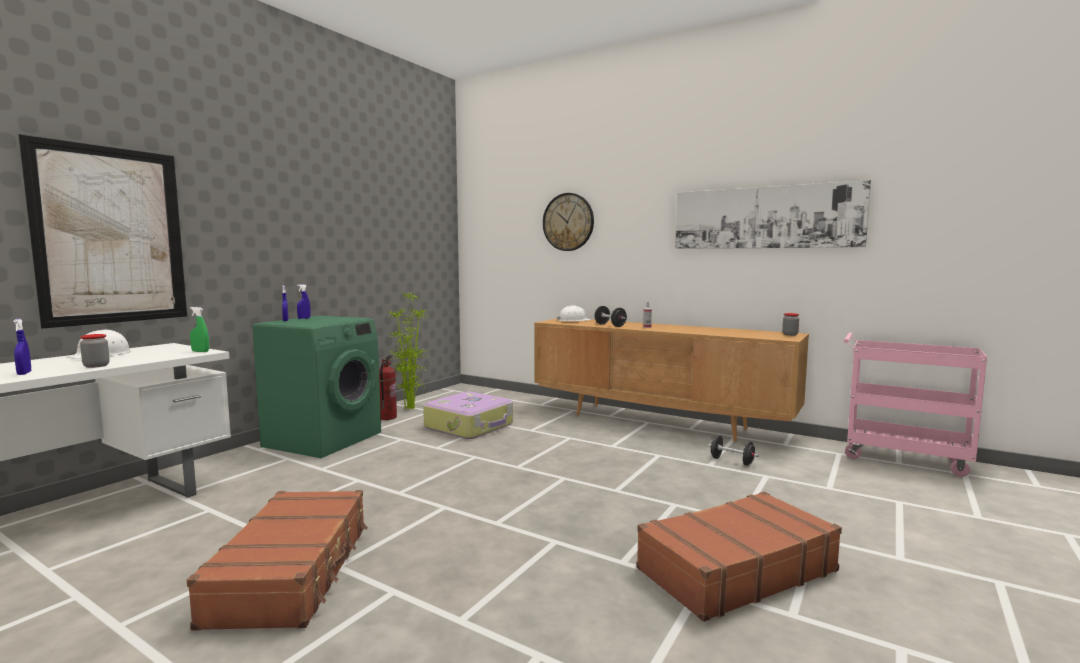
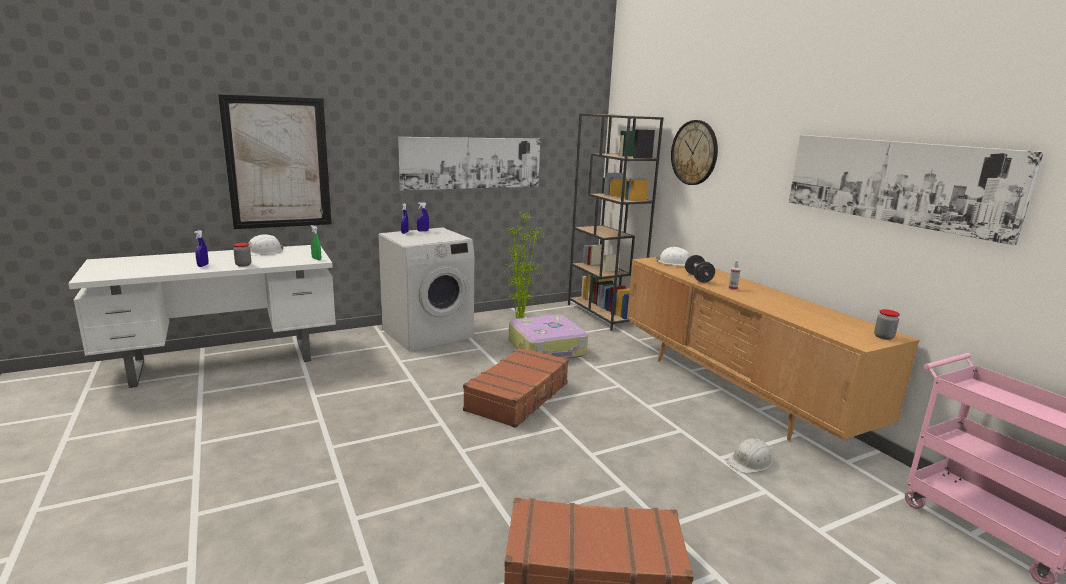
camera: 30 degrees right, 10 degrees up
brown suitcase [187,490,368,630] -> brown suitcase moved to [463,347,569,428]
green washing machine [252,315,381,458] -> white washing machine [379,227,474,351]
fire extinguisher [379,355,397,420] -> none
black dumbbell [708,435,759,466] -> white hard hat [727,438,772,473]
none -> picture [398,137,540,190]
none -> bookcase [568,113,663,331]

